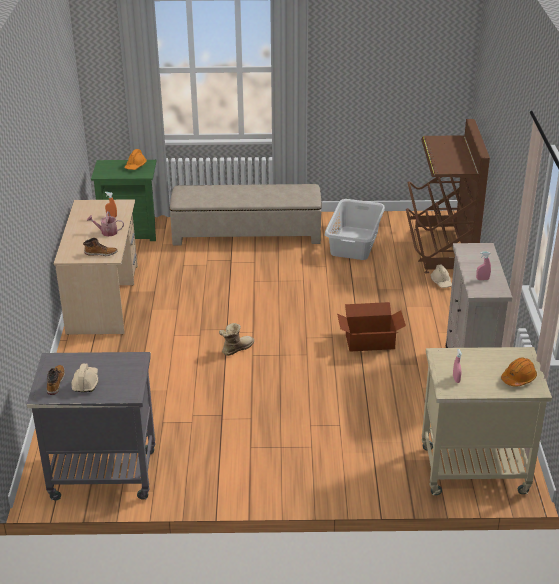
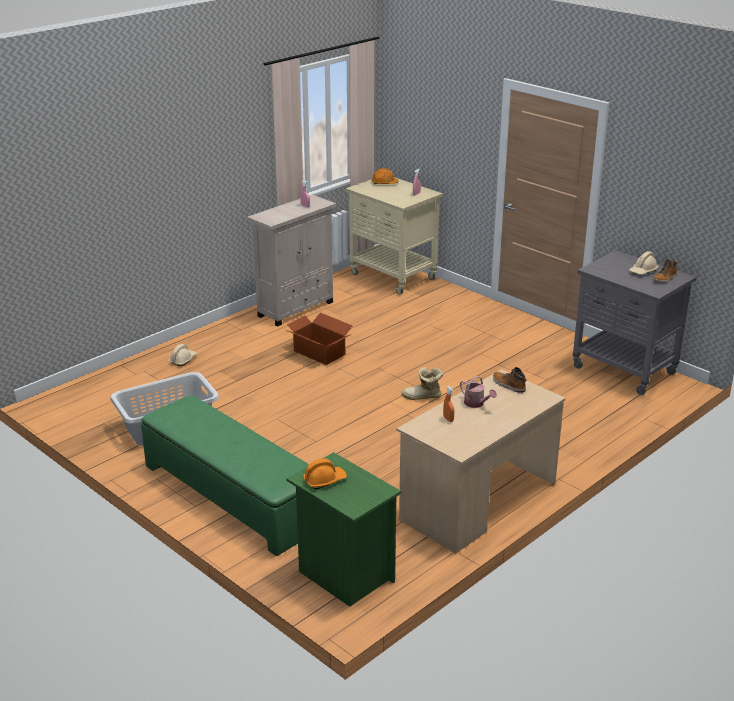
camera: 135 degrees left, 5 degrees down
beige bench [170,184,322,245] -> green bench [141,395,309,556]
brown shoe rack [406,119,490,273] -> none

